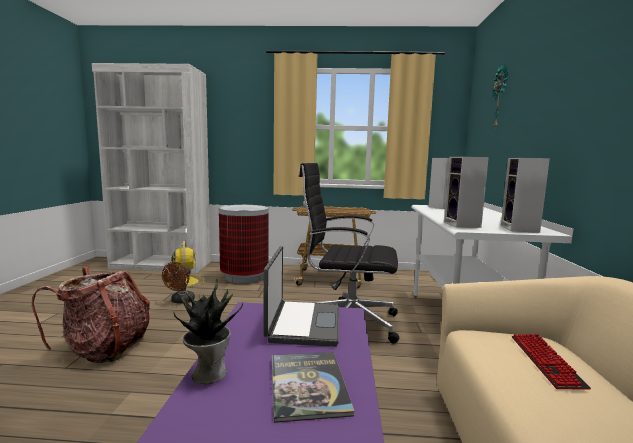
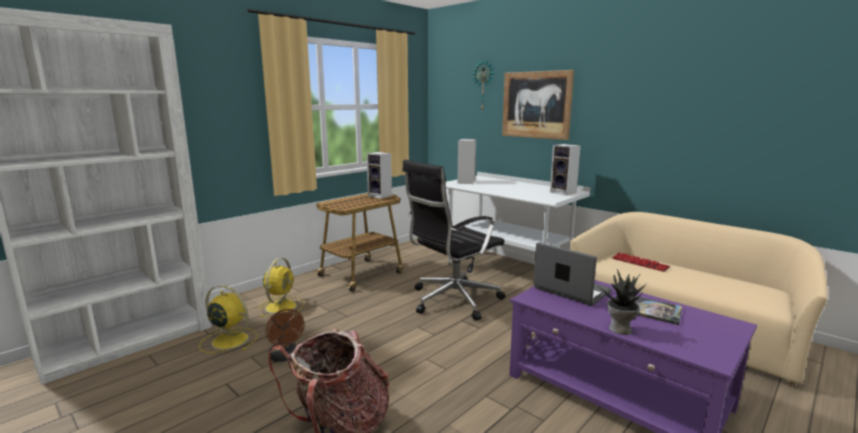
camera: 50 degrees left, 5 degrees up
trash can [219,205,269,284] -> yellow fan [260,258,305,317]
speaker [444,156,489,228] -> speaker moved to [367,152,392,199]
none -> picture [502,70,574,140]

